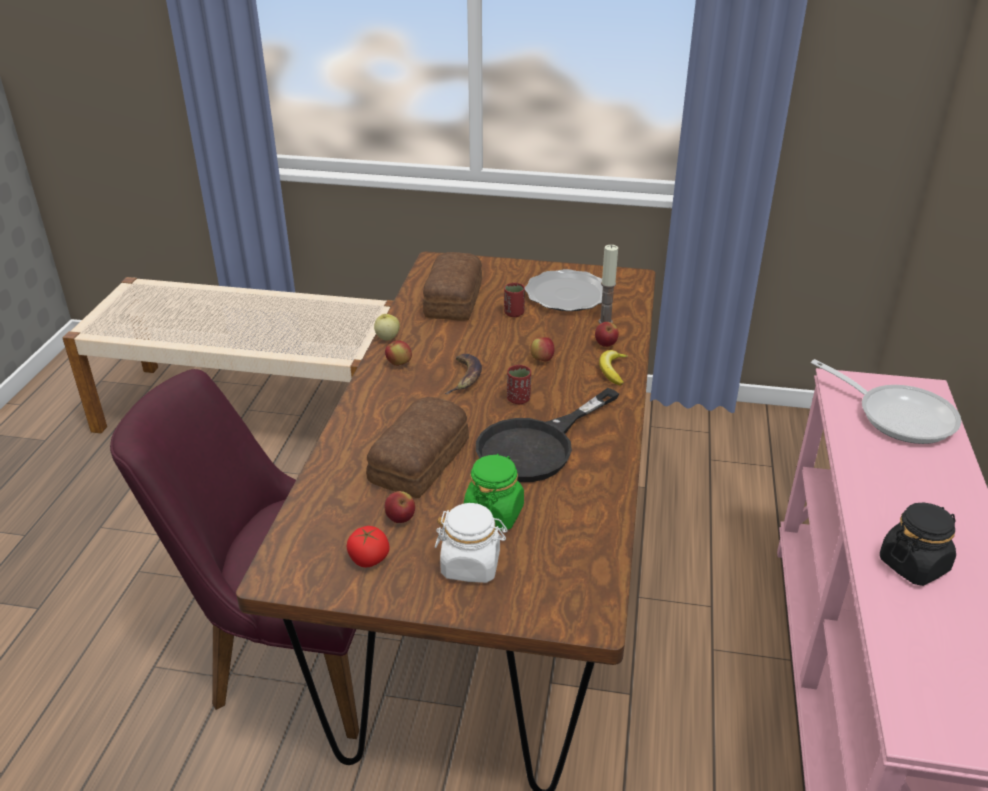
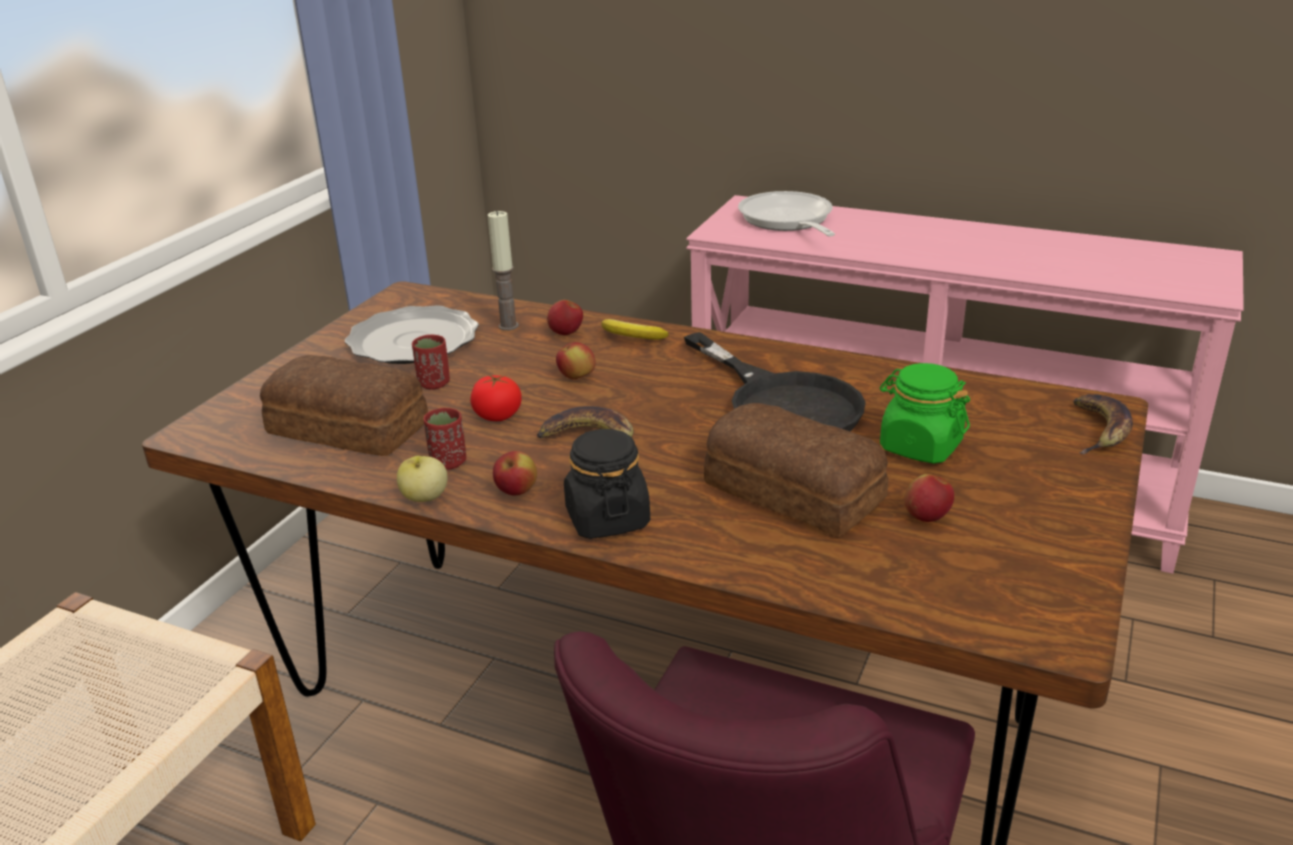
camera: 75 degrees left, 5 degrees down
tomato [347,526,390,567] -> tomato moved to [470,375,522,421]
white jar [435,503,508,583] -> none
red cup [507,365,531,404] -> red cup moved to [423,408,466,470]
frying pan [811,359,961,444] -> frying pan turned 75 degrees counterclockwise [738,191,835,237]
black jar [880,502,956,586] -> black jar moved to [564,429,650,539]
none -> banana [1073,394,1133,454]

